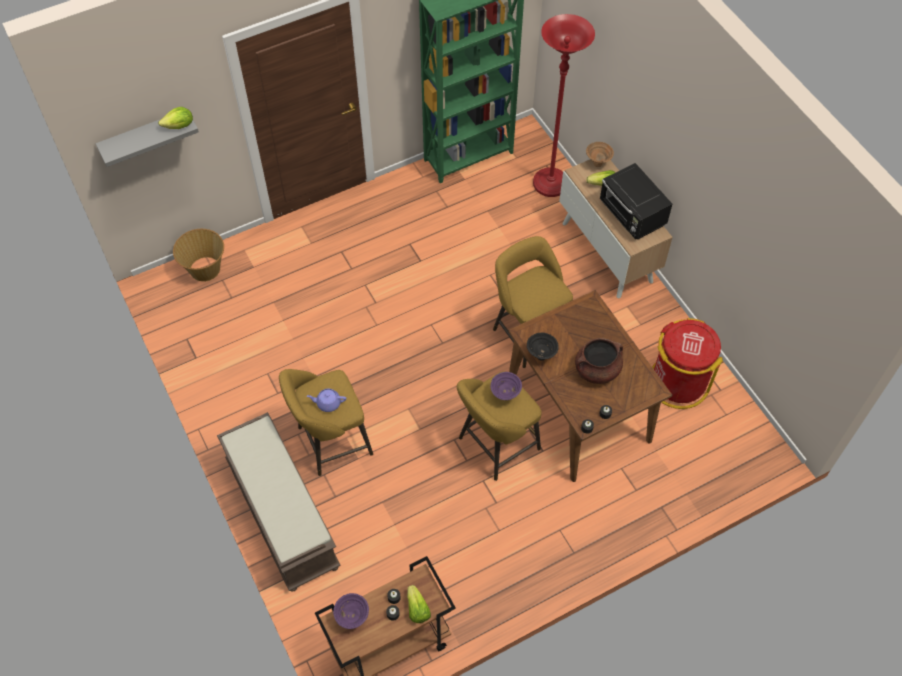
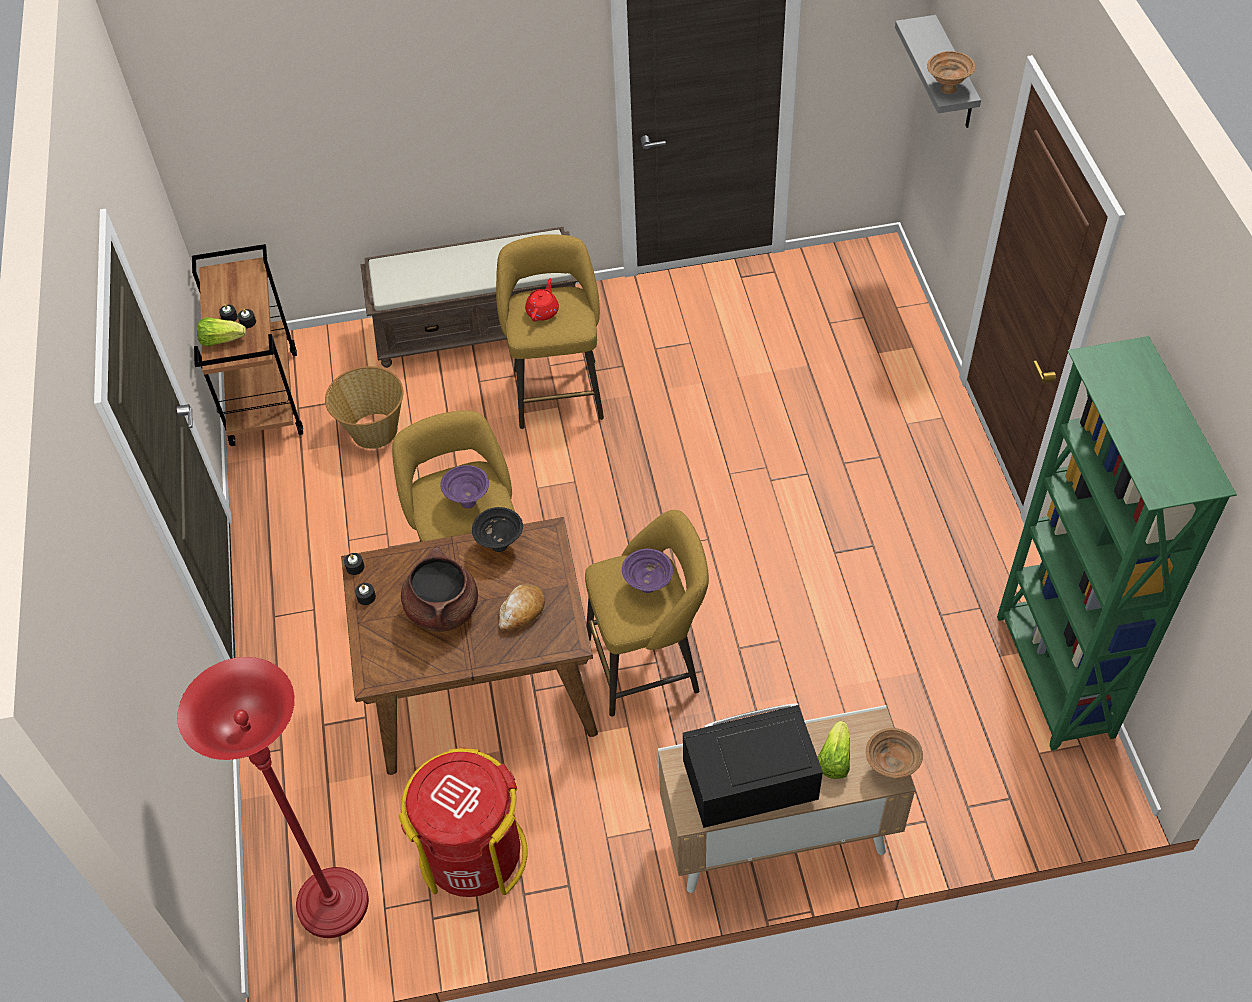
camera: 110 degrees right, 5 degrees down
lettuce [158,107,193,129] -> brown bowl [927,51,975,94]
basket [173,229,224,282] -> basket moved to [325,366,404,449]
purple teapot [307,388,346,412] -> red teapot [525,278,559,321]
purple bowl [333,593,369,629] -> purple bowl moved to [622,549,673,593]
red floor lamp [533,14,595,197] -> red floor lamp moved to [177,657,369,938]
none -> bread [499,585,545,630]

